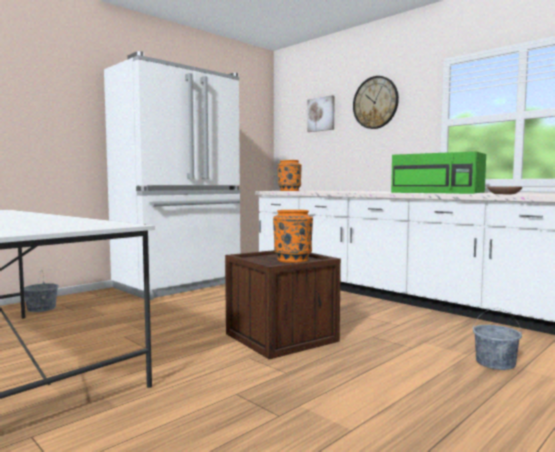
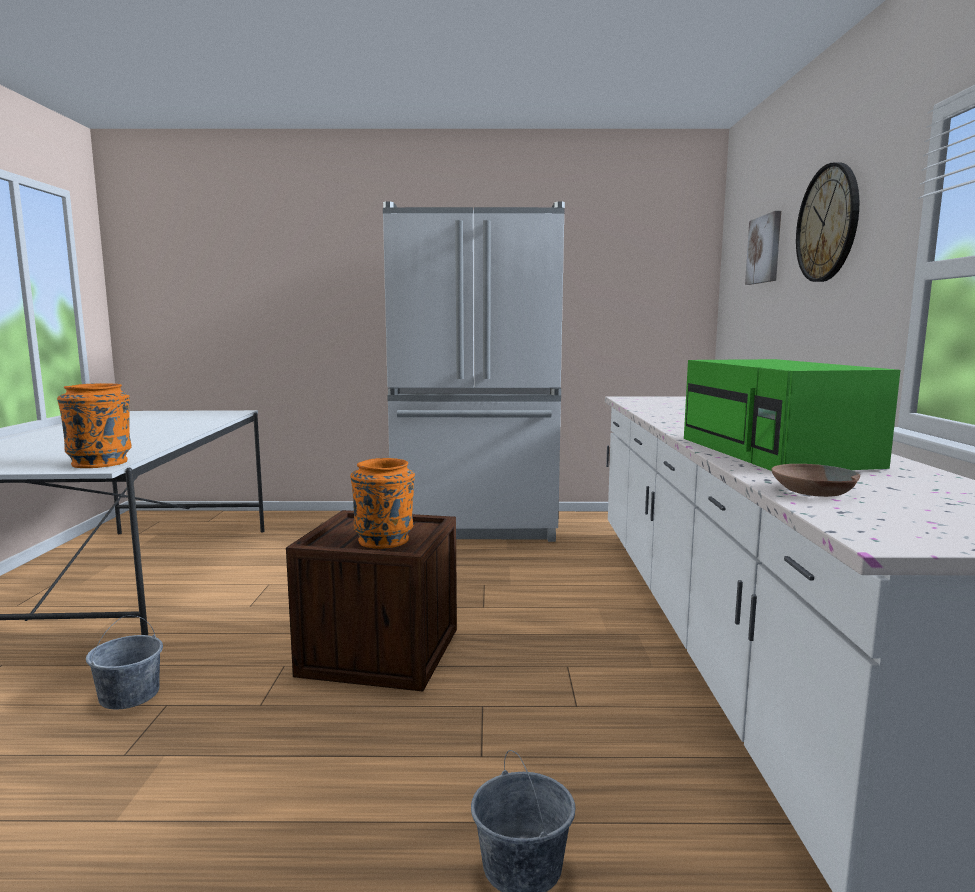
camera: 45 degrees right, 5 degrees up
grey bucket [24,271,59,312] -> grey bucket moved to [86,615,163,710]
orange vase [277,160,302,191] -> orange vase moved to [57,383,132,468]

